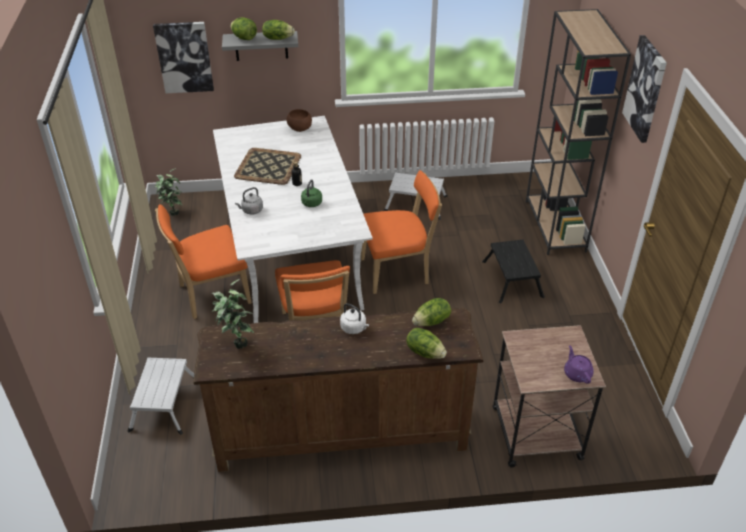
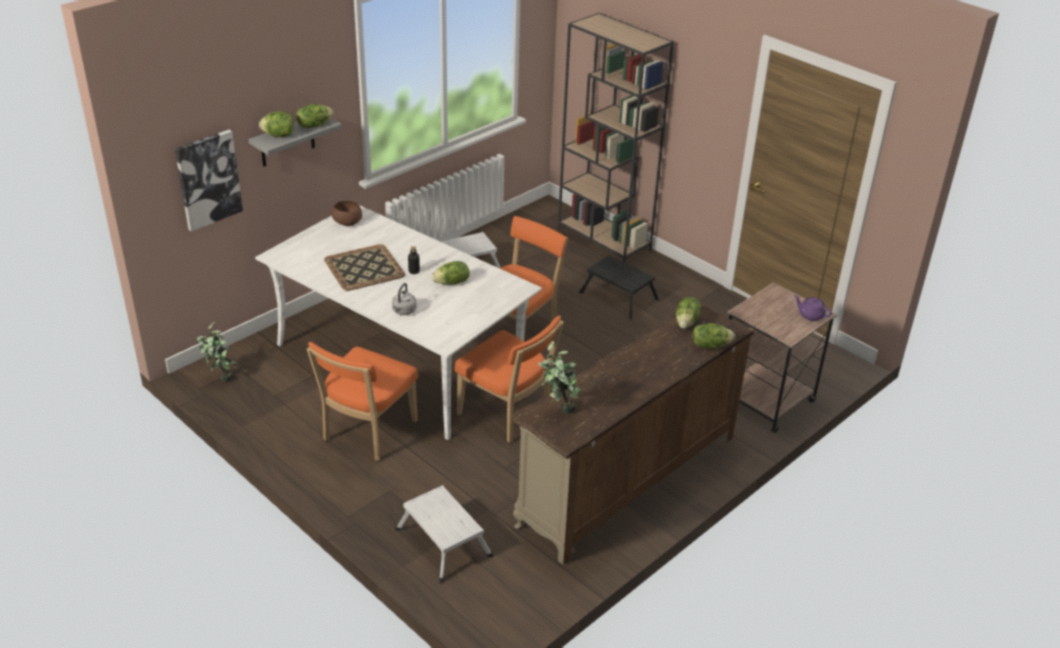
camera: 40 degrees left, 5 degrees down
green kettle [301,180,322,207] -> lettuce [431,261,470,285]
white kettle [340,303,369,334] -> none
picture [622,35,667,143] -> none

